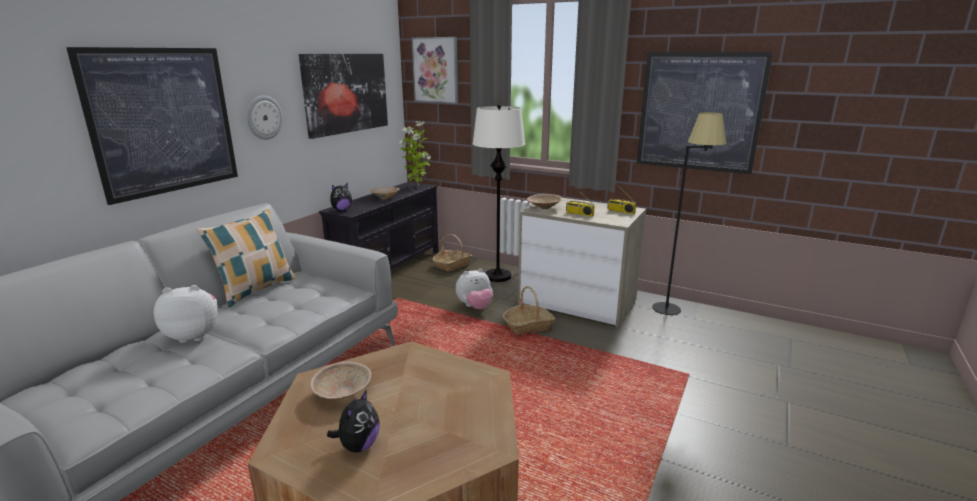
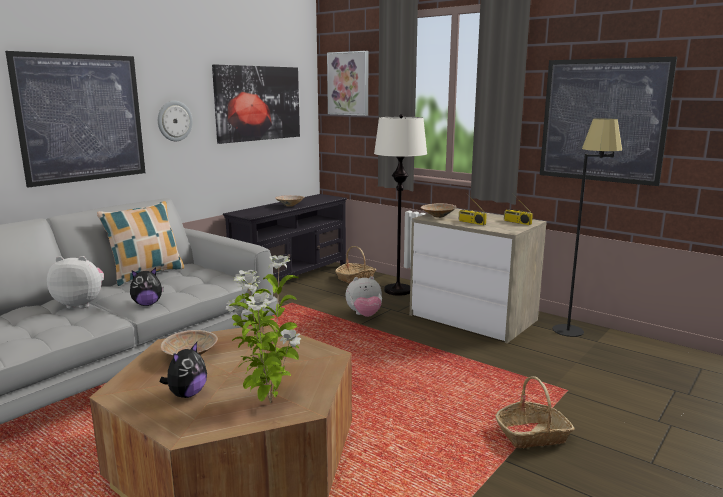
camera: 10 degrees right, 5 degrees down
plush toy [330,183,352,211] -> plush toy moved to [130,268,164,306]
potted plant [399,121,431,187] -> potted plant moved to [225,255,301,404]
basket [503,286,555,335] -> basket moved to [495,376,575,448]

